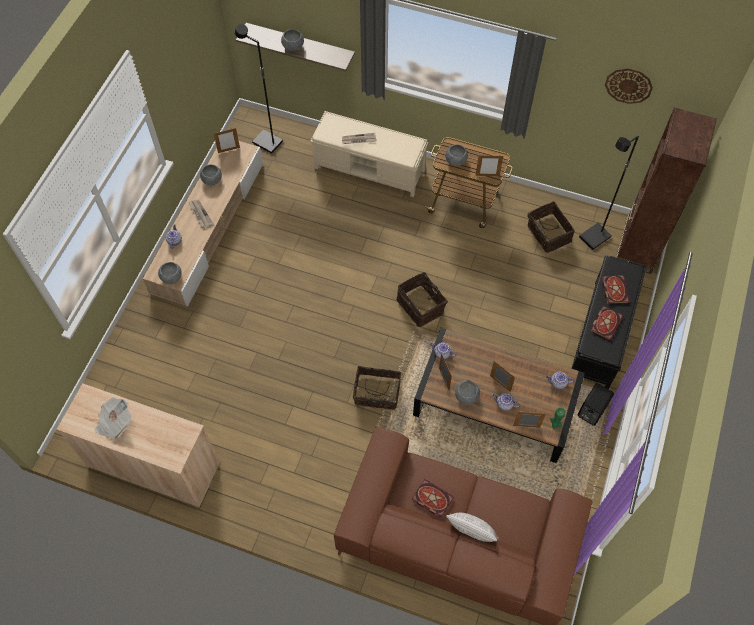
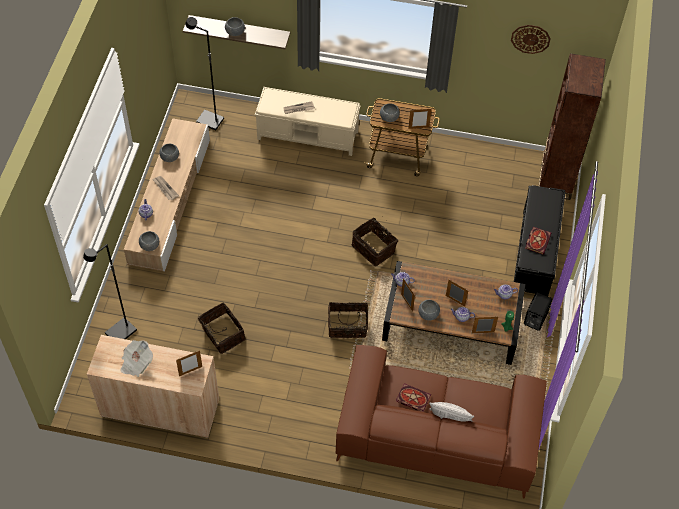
camera: 10 degrees left, 5 degrees down
picture frame [213,128,240,153] -> picture frame moved to [176,350,202,376]
basket [527,201,575,253] -> basket moved to [198,303,246,354]
black floor lamp [579,135,639,250] -> black floor lamp moved to [83,244,137,339]
book [602,275,630,304] -> none

